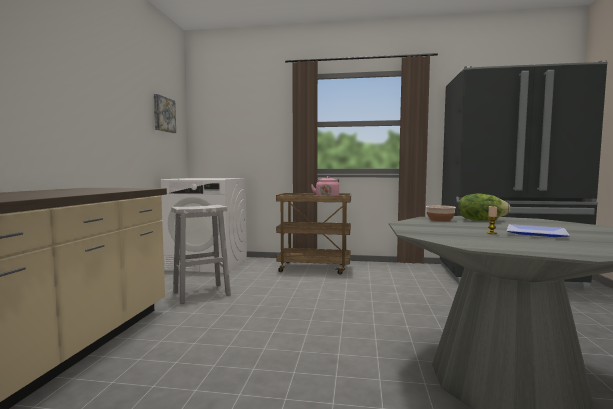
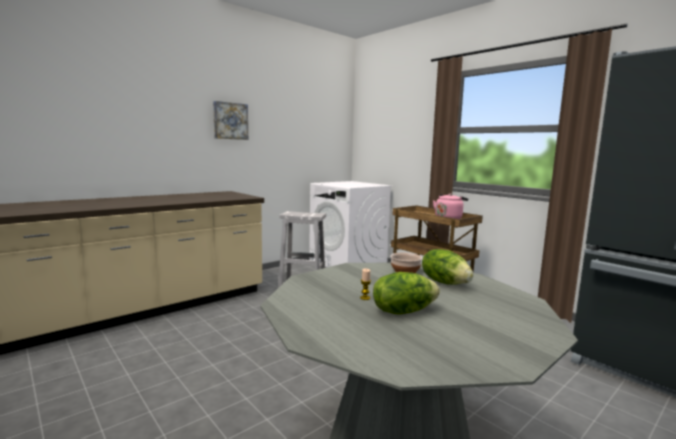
camera: 40 degrees right, 5 degrees up
picture [154,94,176,133] -> picture moved to [213,101,248,140]
plate [507,224,570,237] -> lettuce [373,272,440,315]

